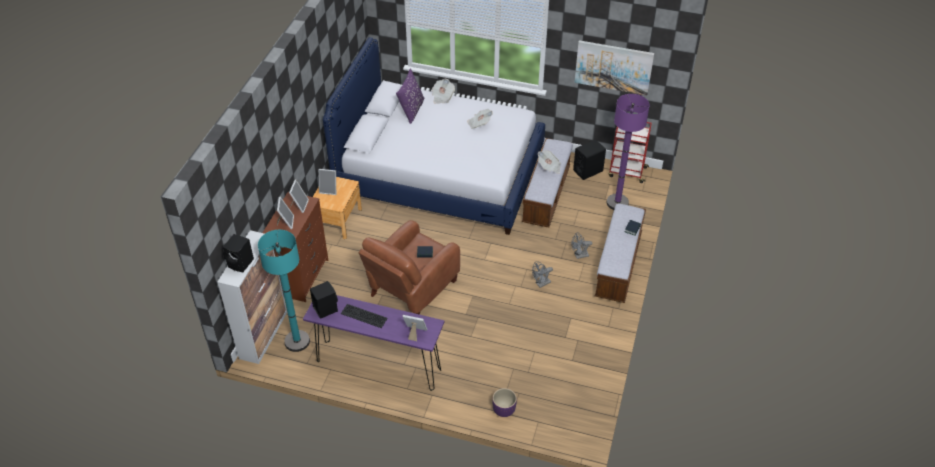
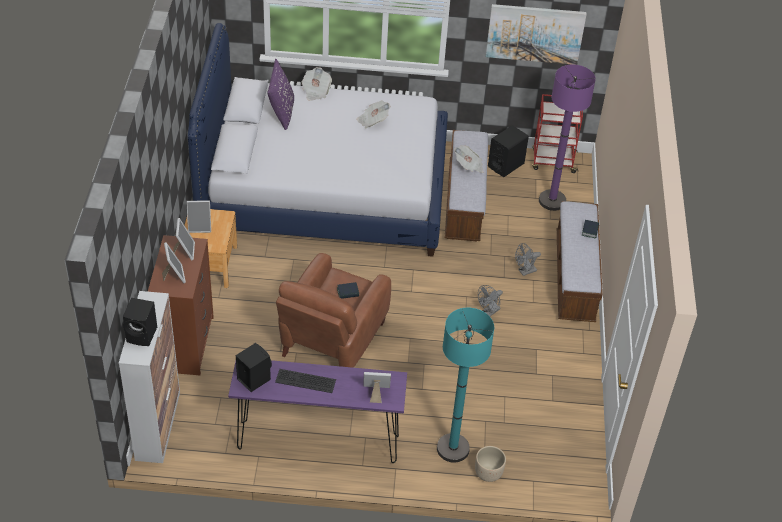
camera: 15 degrees left, 0 degrees up
turquoise floor lamp [258,230,310,352] -> turquoise floor lamp moved to [437,308,494,463]
purple planter [492,388,517,417] -> beige planter [475,446,506,482]

